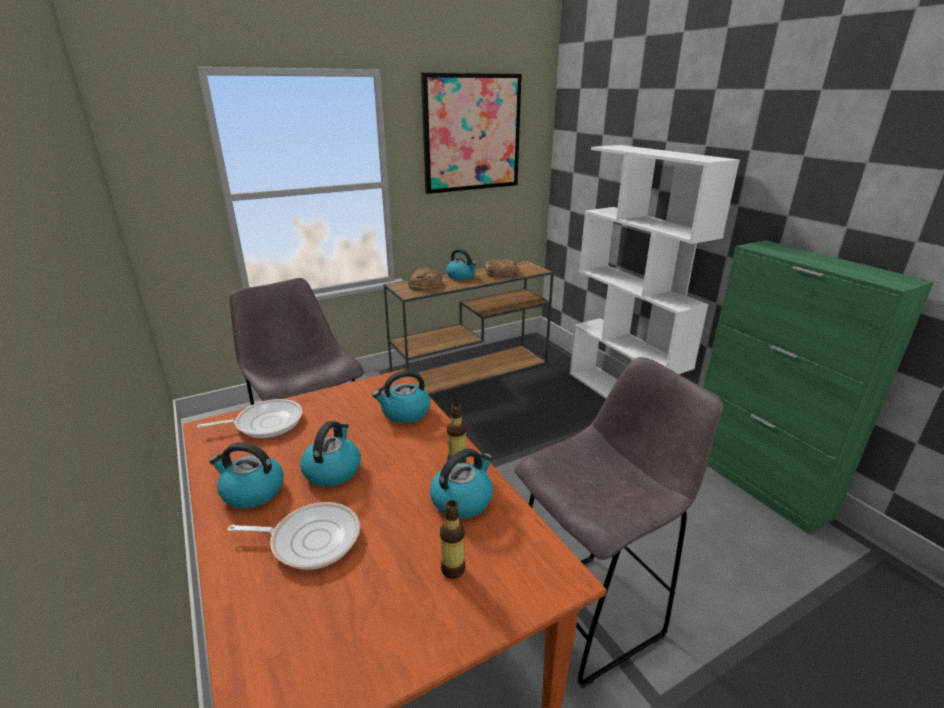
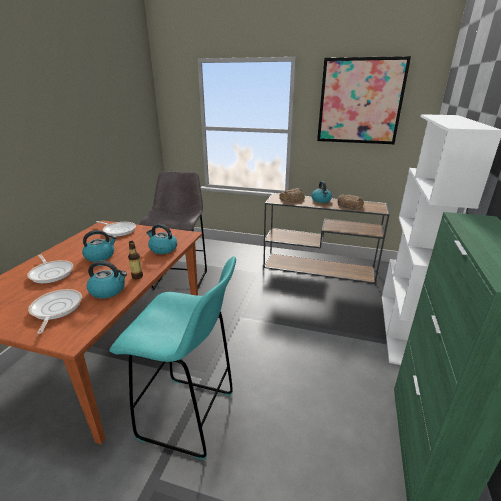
camera: 45 degrees right, 0 degrees up
kettle [209,442,284,509] -> none
bottle [440,500,465,579] -> frying pan [28,289,82,334]
grey stool [515,357,723,689] -> turquoise stool [110,256,236,460]

